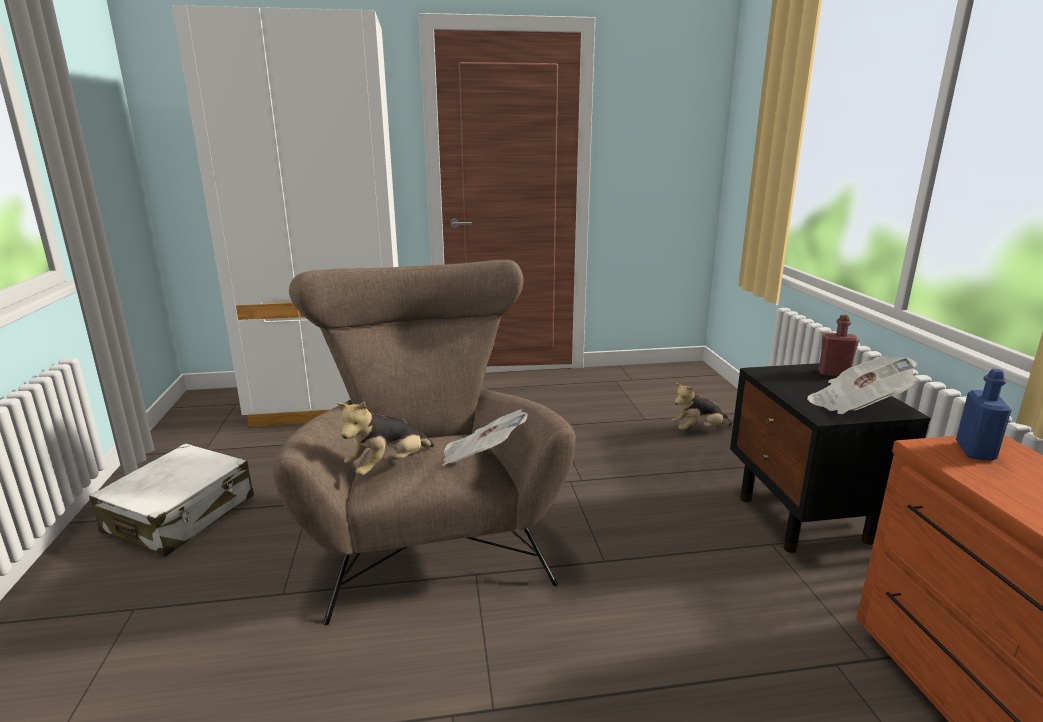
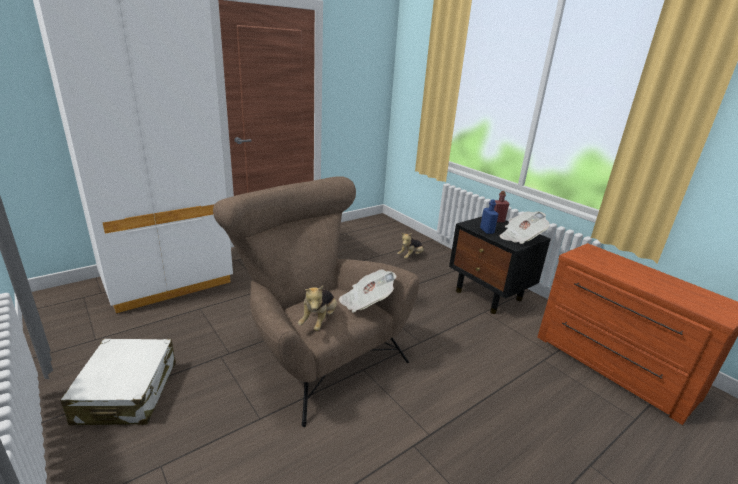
camera: 30 degrees left, 5 degrees up
blue bottle [956,369,1012,461] -> blue bottle moved to [480,199,498,234]

